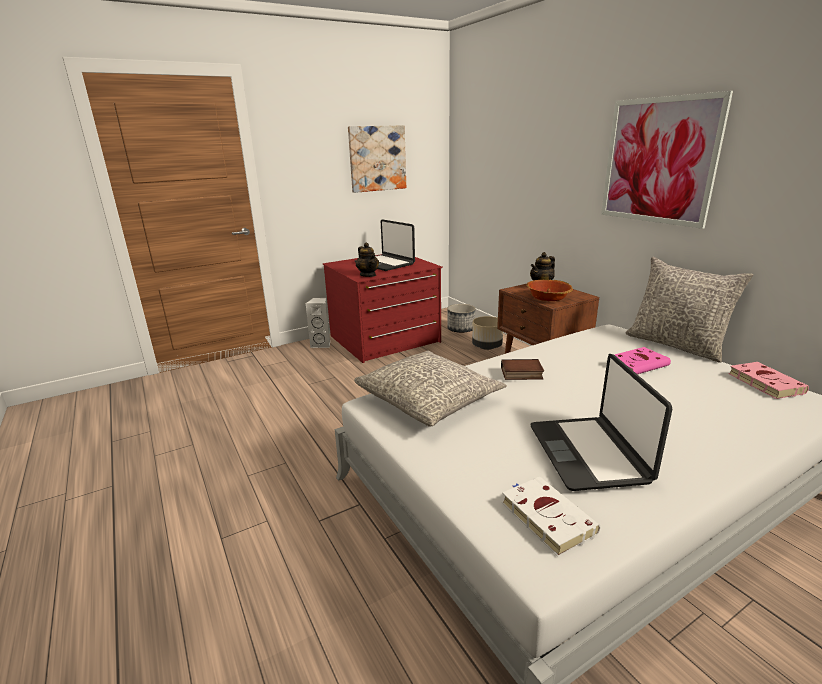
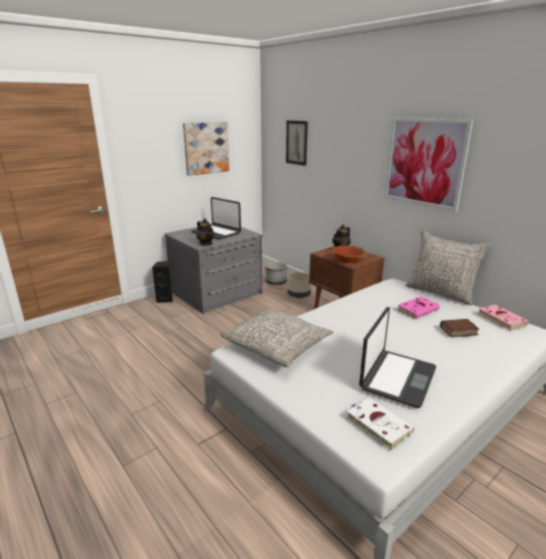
camera: 10 degrees left, 0 degrees up
white speaker [306,298,330,348] -> black speaker [152,261,173,303]
red dresser [323,254,443,363] -> grey dresser [164,224,263,314]
book [501,359,544,380] -> book moved to [440,319,479,337]
laptop [531,354,672,491] -> laptop turned 135 degrees counterclockwise [359,307,436,408]
none -> picture [286,120,308,166]

